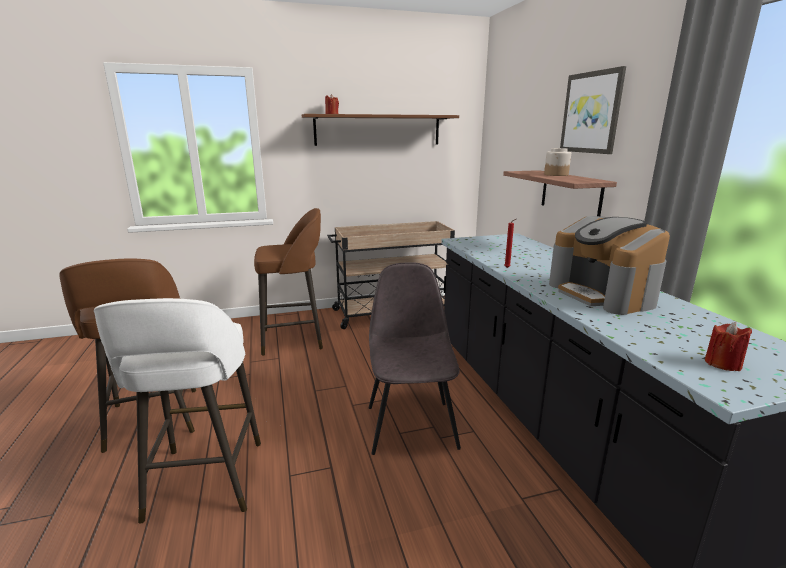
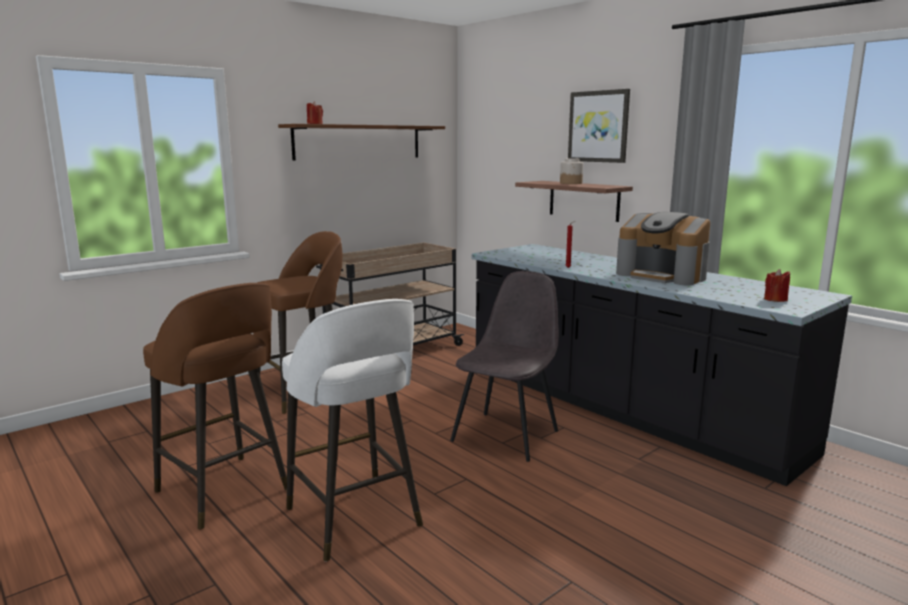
camera: 25 degrees left, 5 degrees down
grey chair [369,262,461,455] -> grey chair turned 60 degrees clockwise [450,271,559,462]

